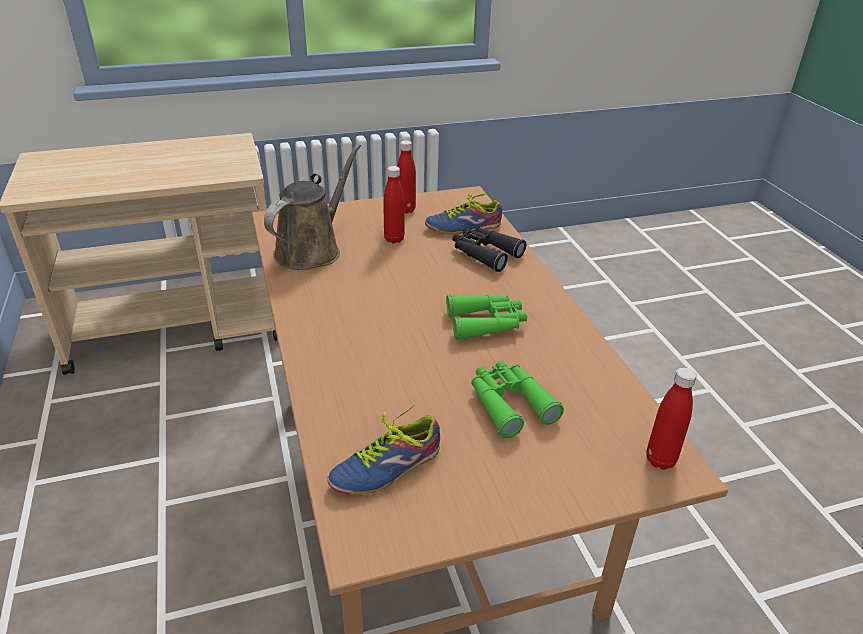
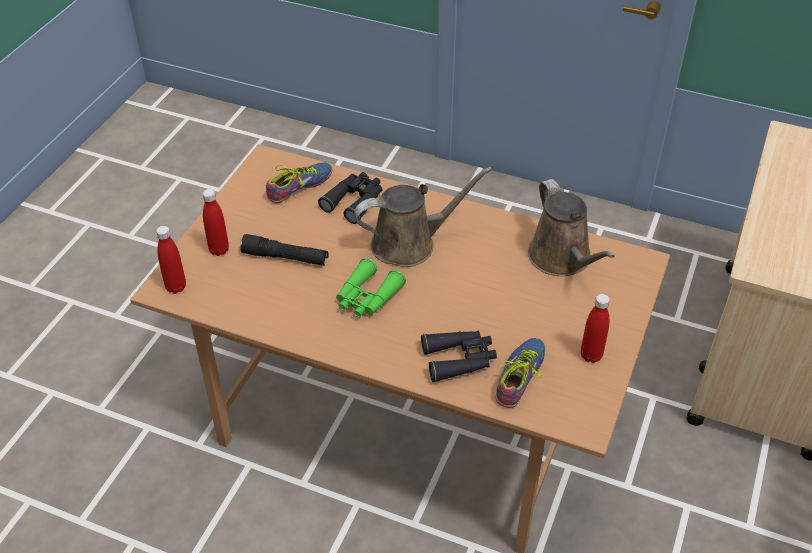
camera: 130 degrees right, 10 degrees up
shoe [327,404,440,495] -> shoe turned 45 degrees clockwise [266,162,333,203]
red bottle [383,166,405,243] -> red bottle moved to [202,189,229,256]
green binoculars [471,361,564,438] -> black flashlight [240,234,328,266]
none -> black binoculars [318,172,382,224]
none -> brown watering can [354,167,492,267]

